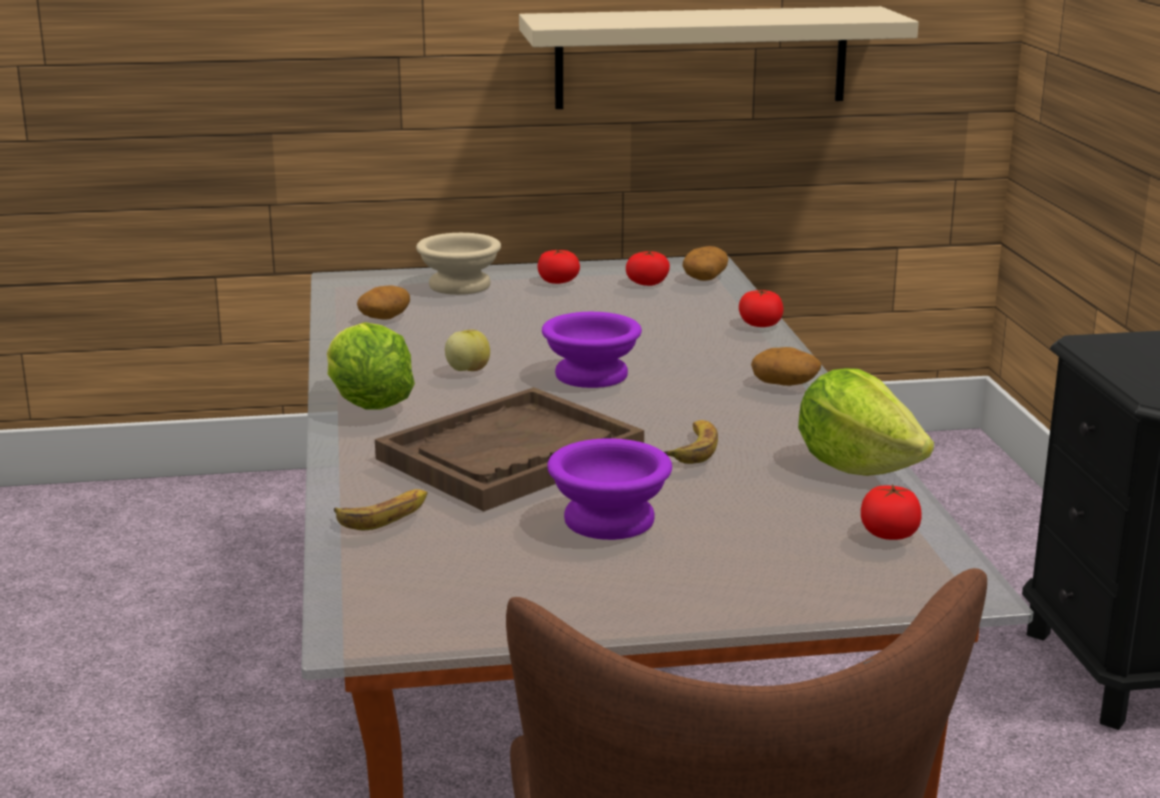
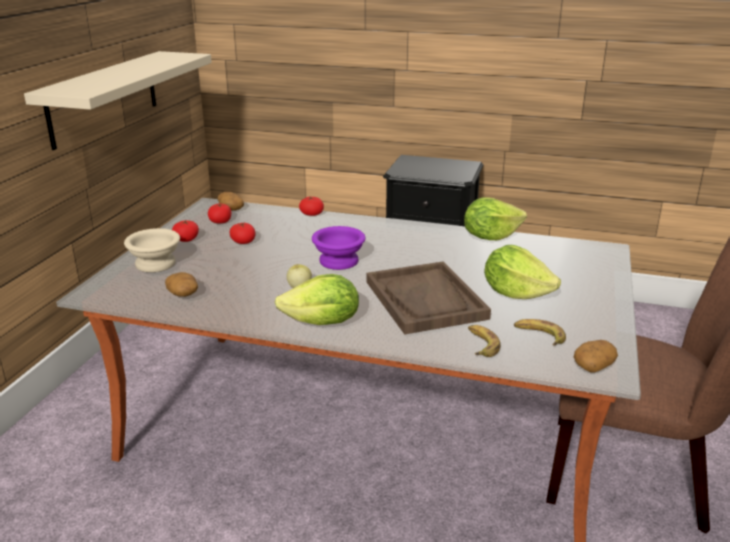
camera: 65 degrees left, 5 degrees up
purple bowl [547,438,672,540] -> lettuce [484,245,561,299]
banana [664,420,718,464] -> banana moved to [514,319,566,346]
potato [751,347,821,386] -> potato moved to [574,340,618,373]
tomato [861,484,922,540] -> tomato moved to [229,222,256,244]

